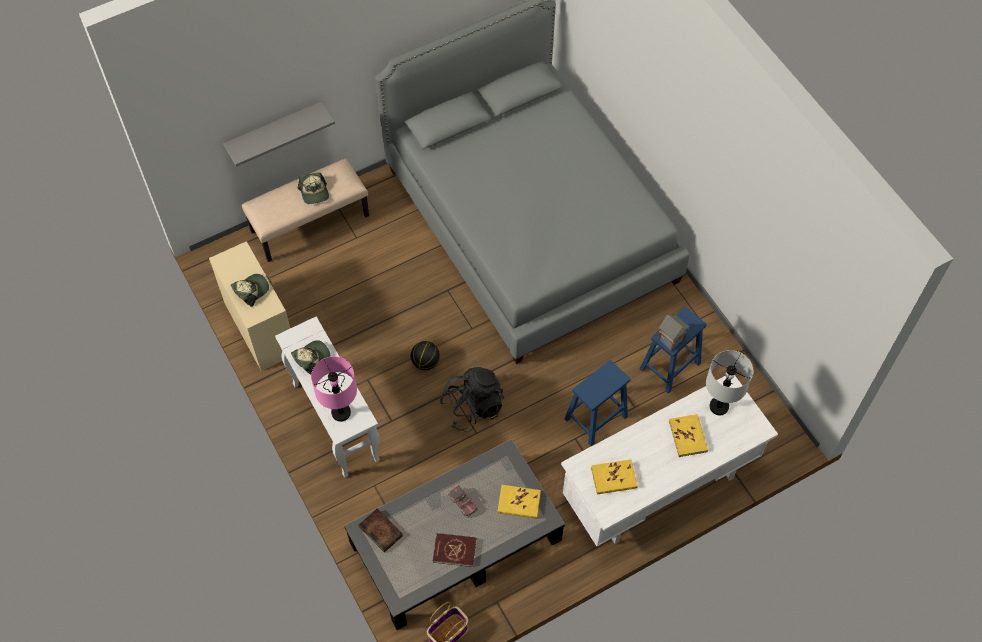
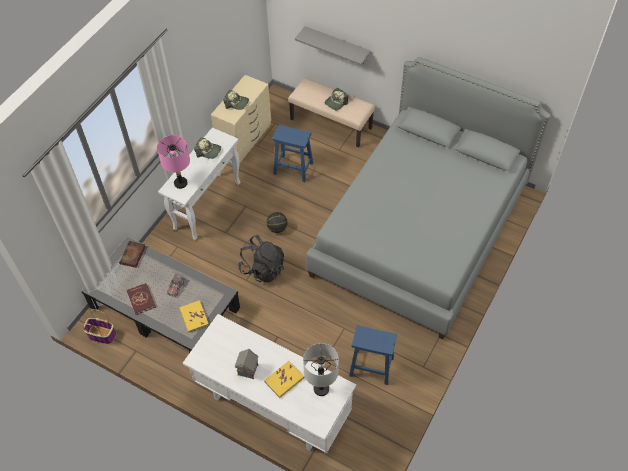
camera: 60 degrees right, 5 degrees down
blue stool [564,360,630,446] -> blue stool moved to [272,125,313,182]
yellow book [591,459,638,495] -> none
toy house [658,314,689,351] -> toy house moved to [235,349,258,379]

